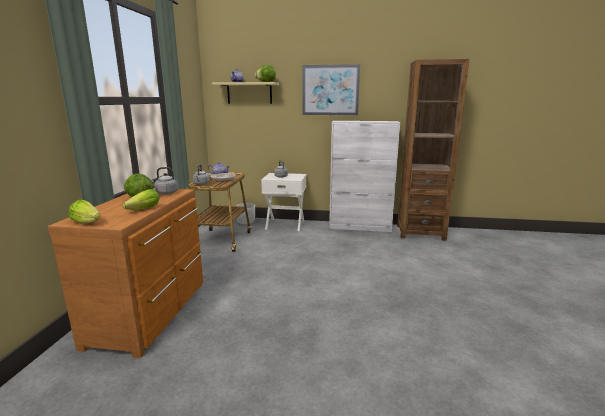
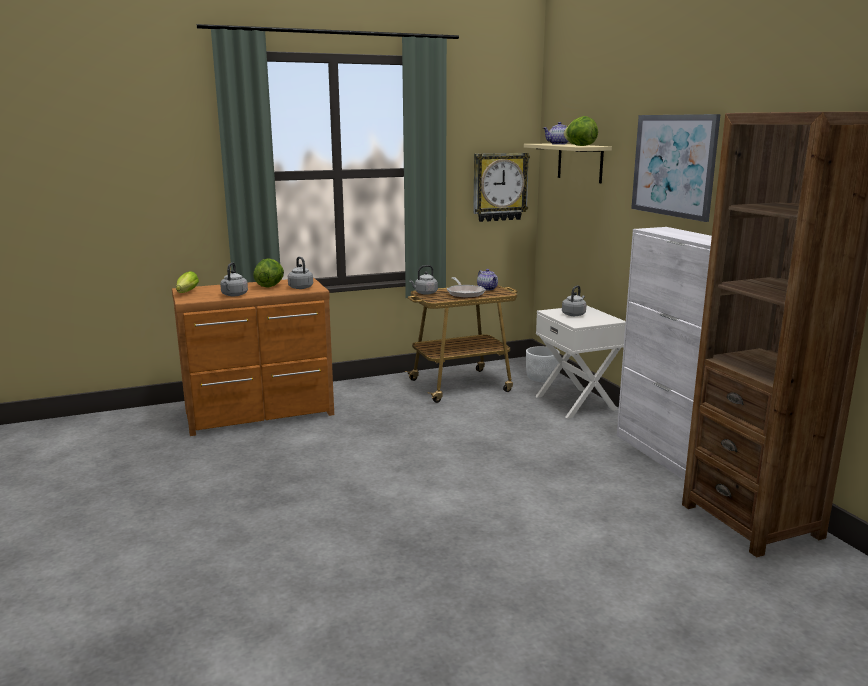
camera: 60 degrees right, 0 degrees up
lettuce [122,189,159,210] -> grey kettle [220,262,248,296]
none -> wall clock [473,153,530,222]

